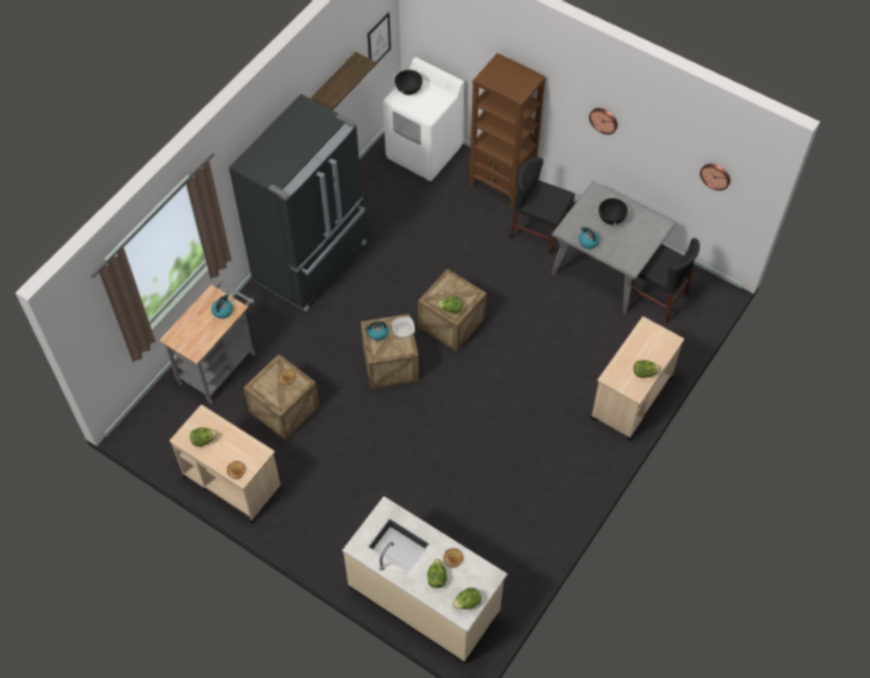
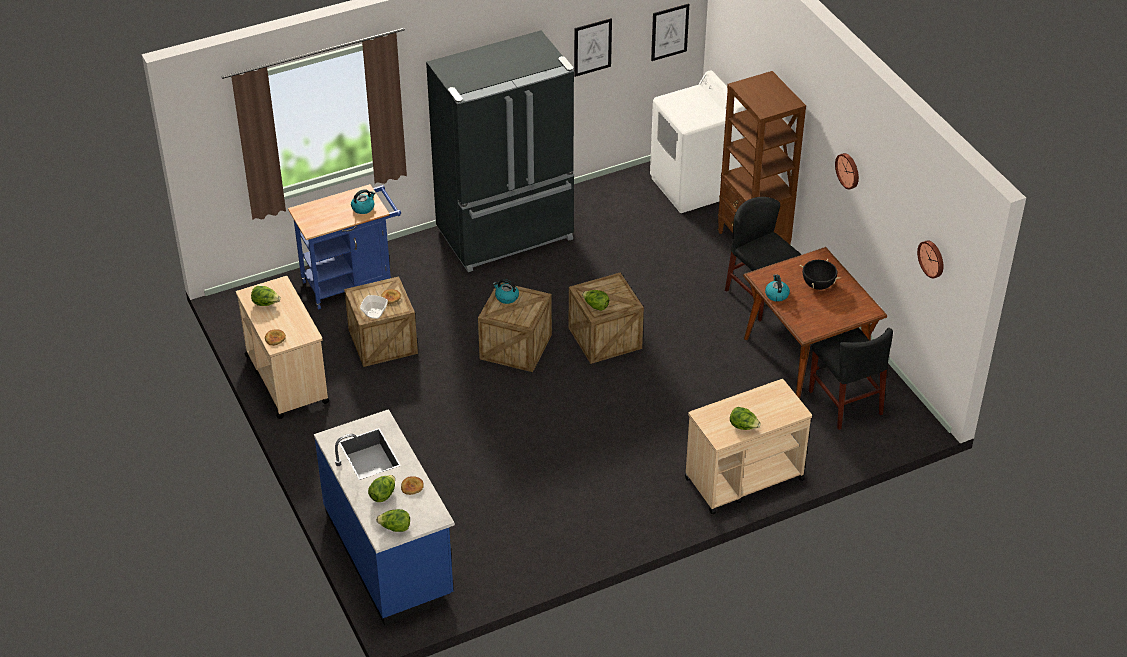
camera: 30 degrees right, 15 degrees down
grey cart [159,279,255,404] -> blue cart [288,184,401,309]
shelf [310,52,377,111] -> picture [574,18,612,77]
beige counter [342,496,507,664] -> blue counter [314,409,455,626]
bowl [392,317,415,338] -> bowl moved to [360,295,388,319]
black cooking pot [393,69,424,95] -> none
grey dining table [551,181,676,315] -> brown dining table [743,247,887,399]

